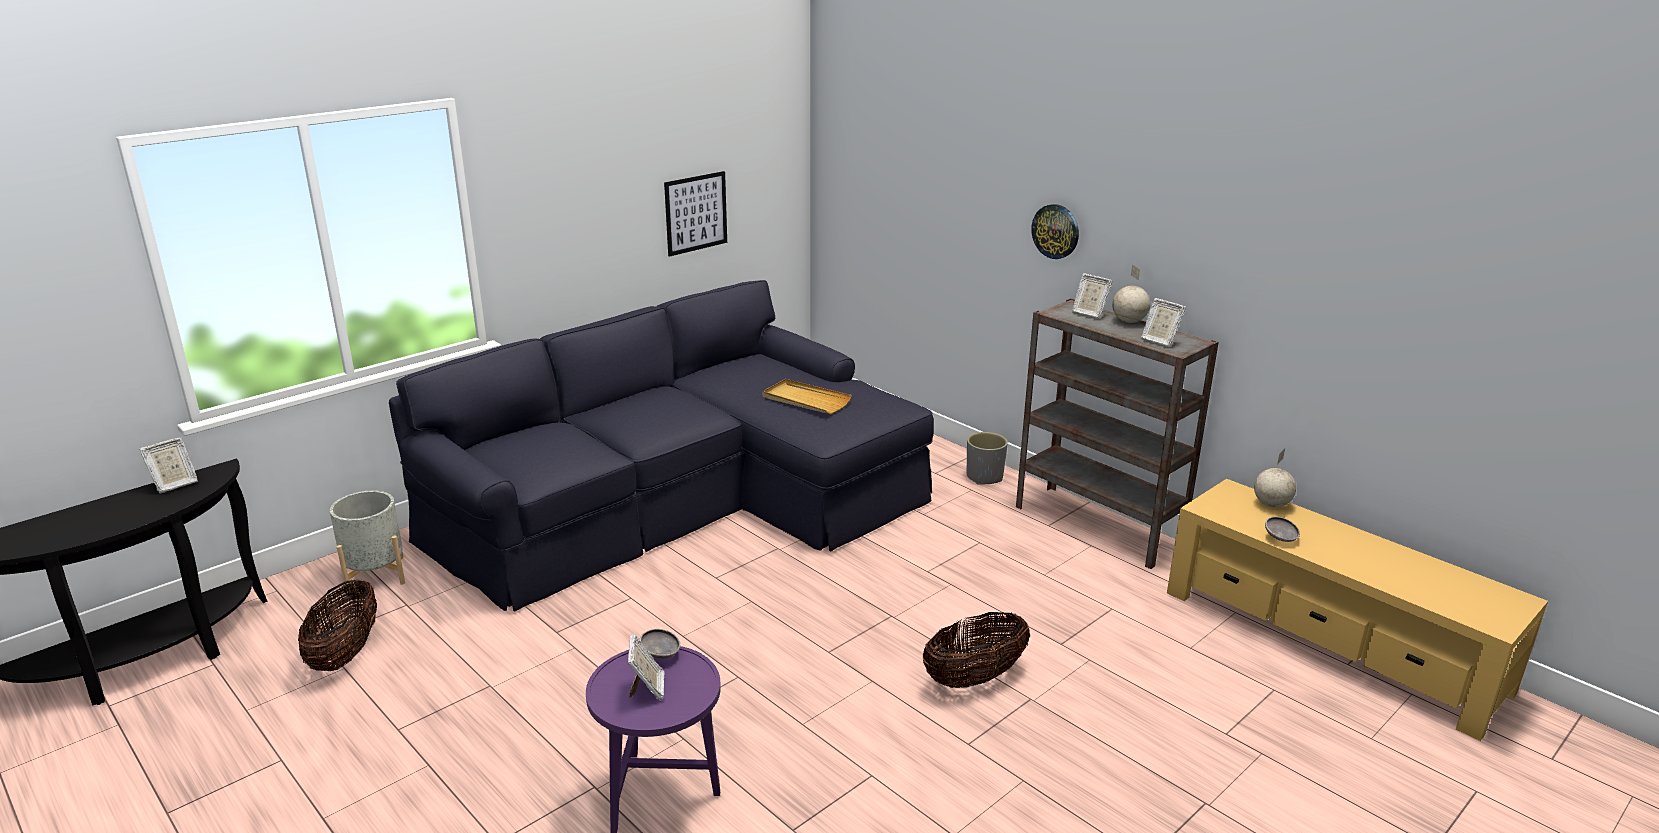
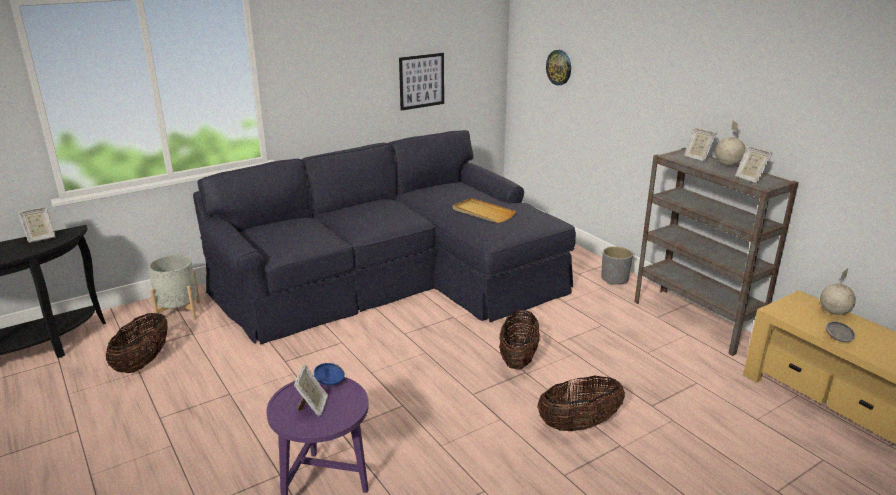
camera: 10 degrees right, 0 degrees up
grey bowl [639,629,680,659] -> blue bowl [314,363,345,385]
wall clock [1031,204,1079,259] -> wall clock moved to [546,50,571,85]
none -> basket [499,310,540,370]

